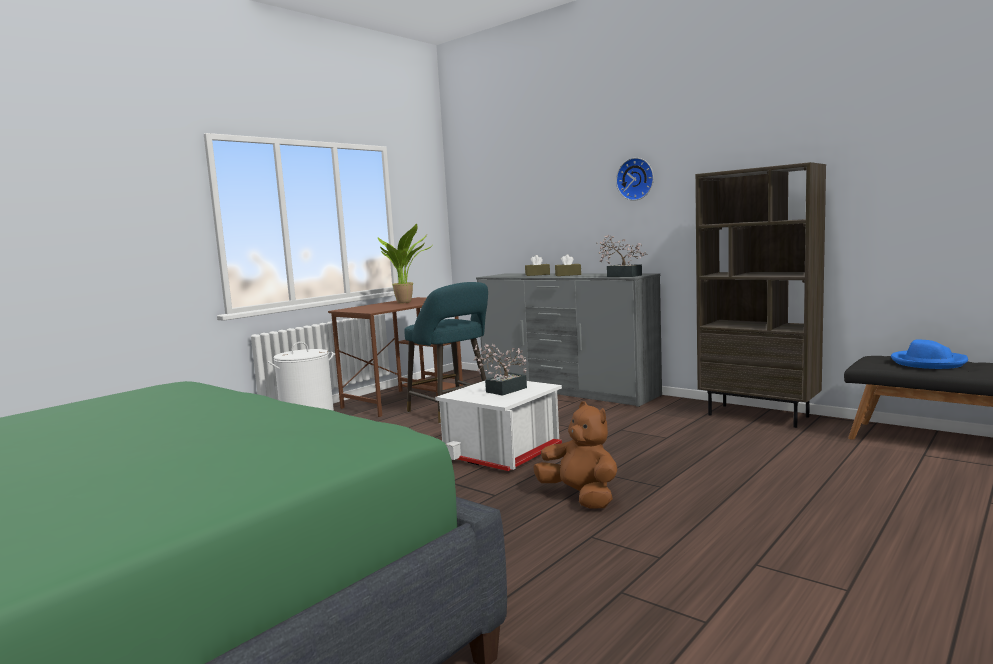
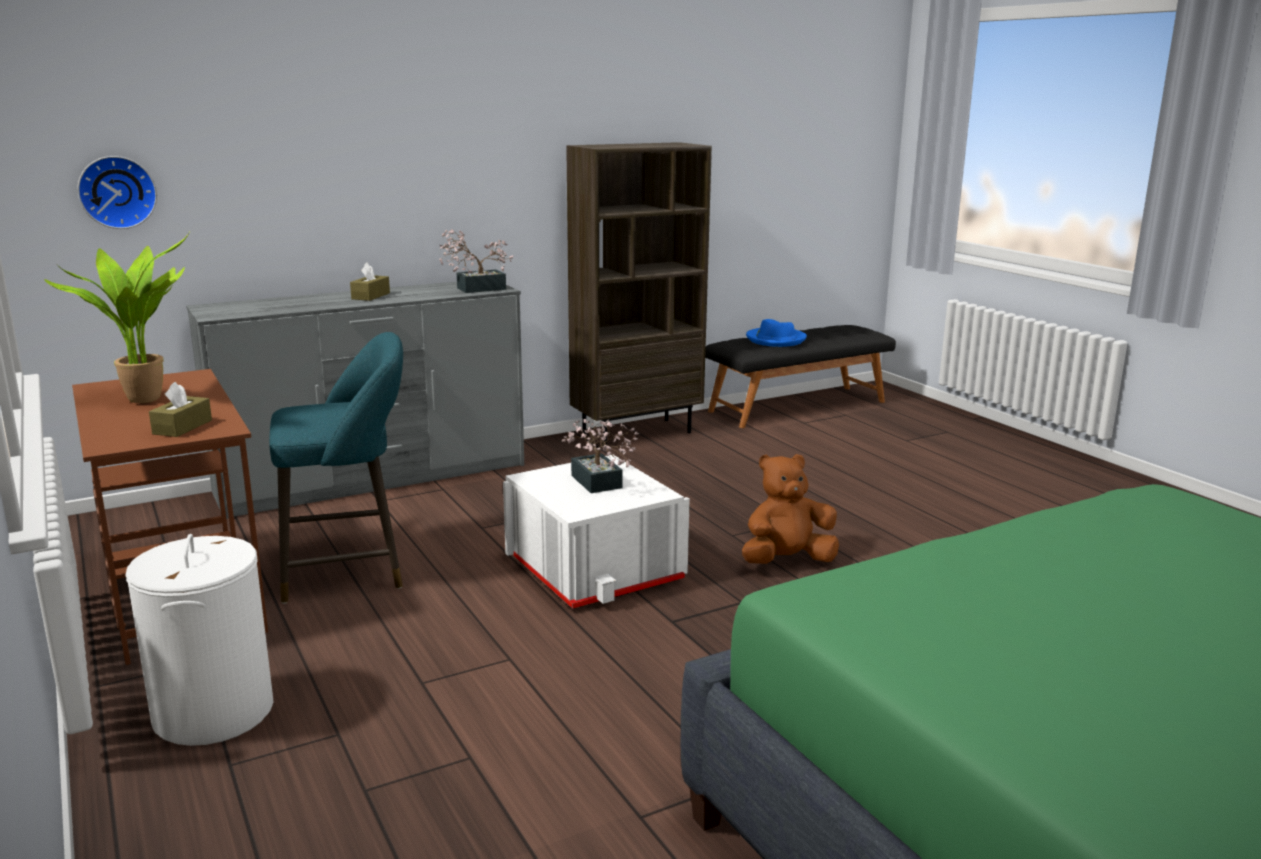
camera: 70 degrees left, 10 degrees up
brown tissue box [525,255,550,276] -> brown tissue box moved to [149,382,212,437]
wall clock [616,158,654,201] -> wall clock moved to [77,156,157,229]

